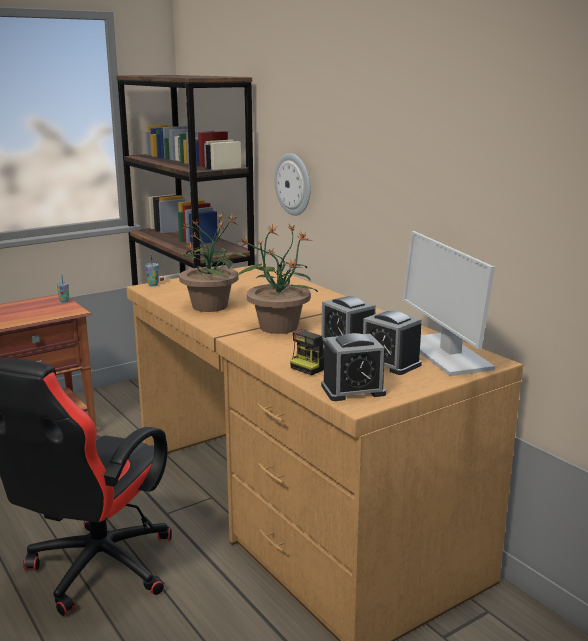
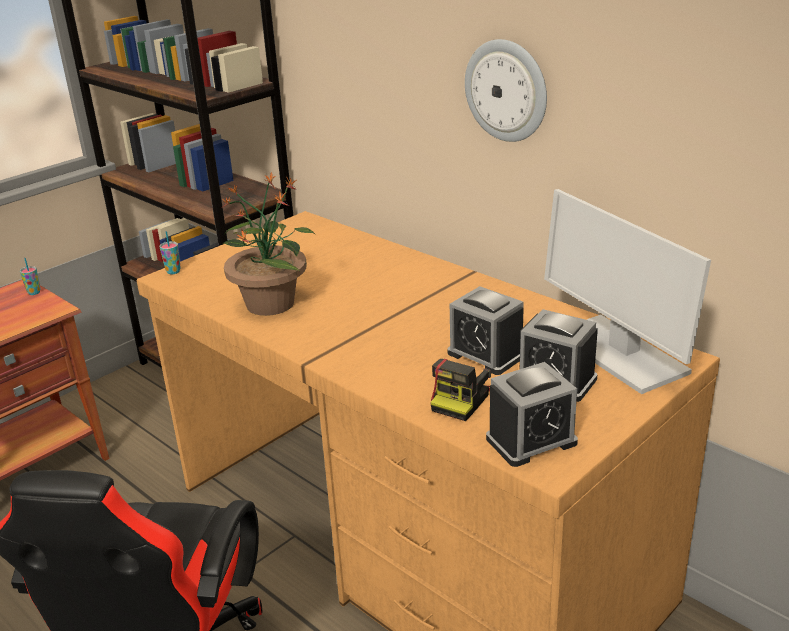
camera: 10 degrees left, 10 degrees up
potted plant [235,224,318,334] -> none
wall clock [275,153,311,216] -> wall clock moved to [465,39,547,142]

